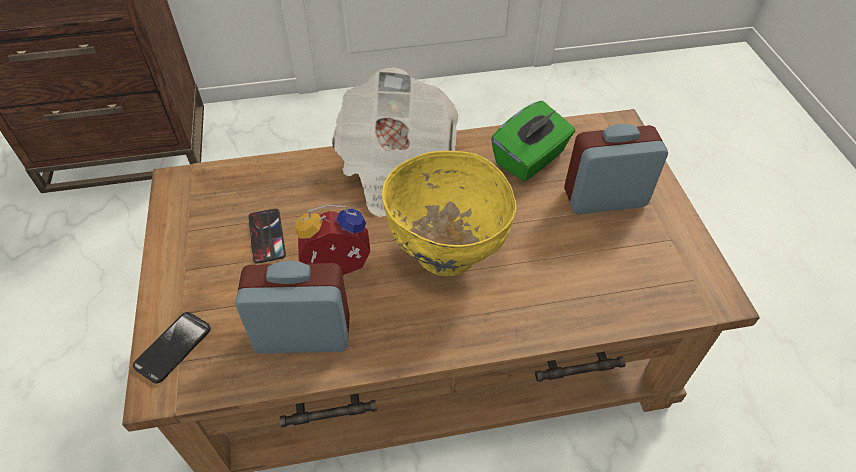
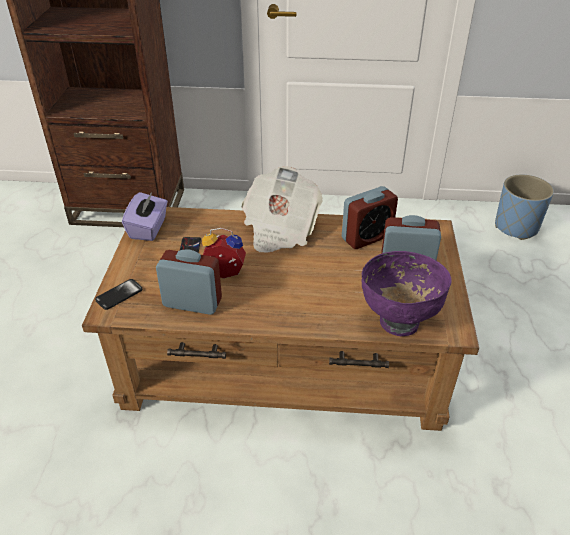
camera: 15 degrees right, 10 degrees down
yellow bowl [382,151,517,276] -> none
green tissue box [491,101,575,181] -> alarm clock [342,186,398,249]
none -> purple tissue box [122,192,168,241]
none -> purple bowl [361,251,452,336]
none -> blue planter [495,175,554,240]

